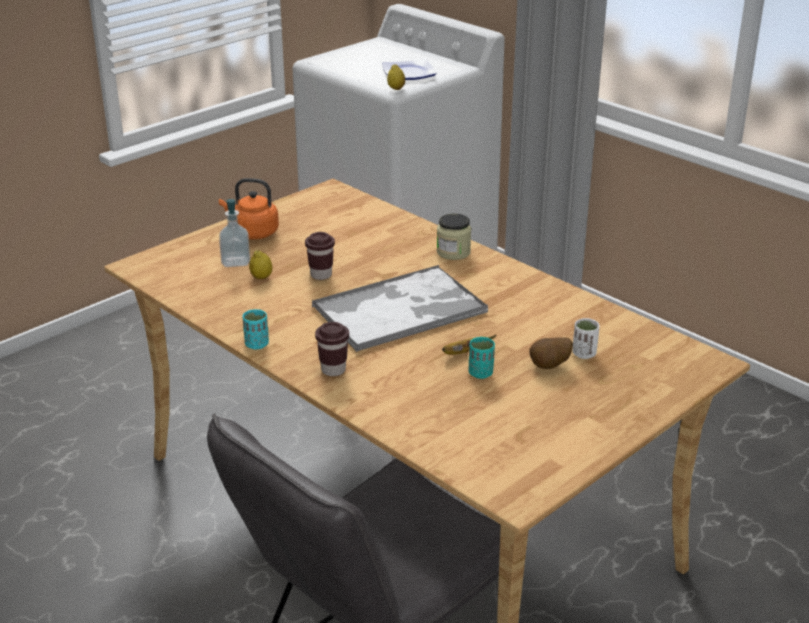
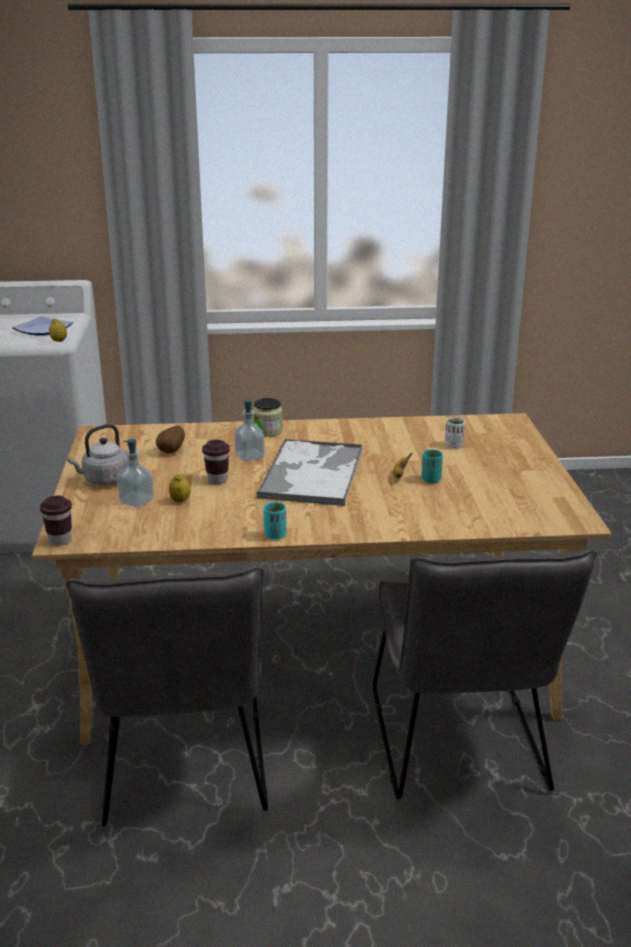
camera: 50 degrees left, 5 degrees down
orange kettle [219,178,279,240] -> grey kettle [68,424,128,485]
brown cup [315,322,349,376] -> brown cup moved to [40,496,72,546]
potato [529,337,573,369] -> potato moved to [156,426,185,453]
none -> grey chair [66,566,268,827]
none -> soap dispenser [234,399,265,462]

